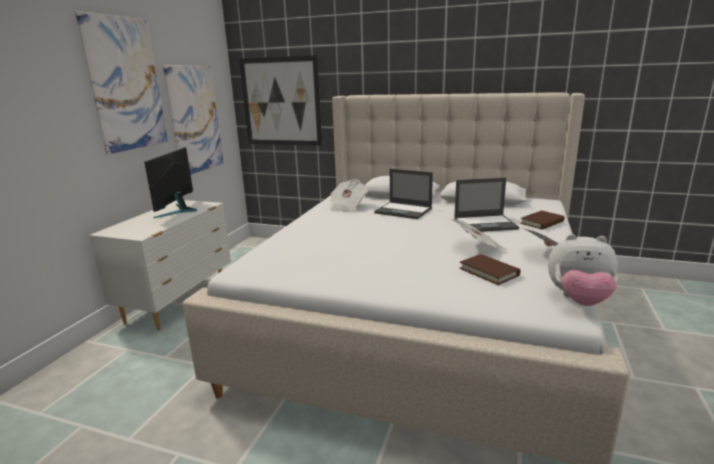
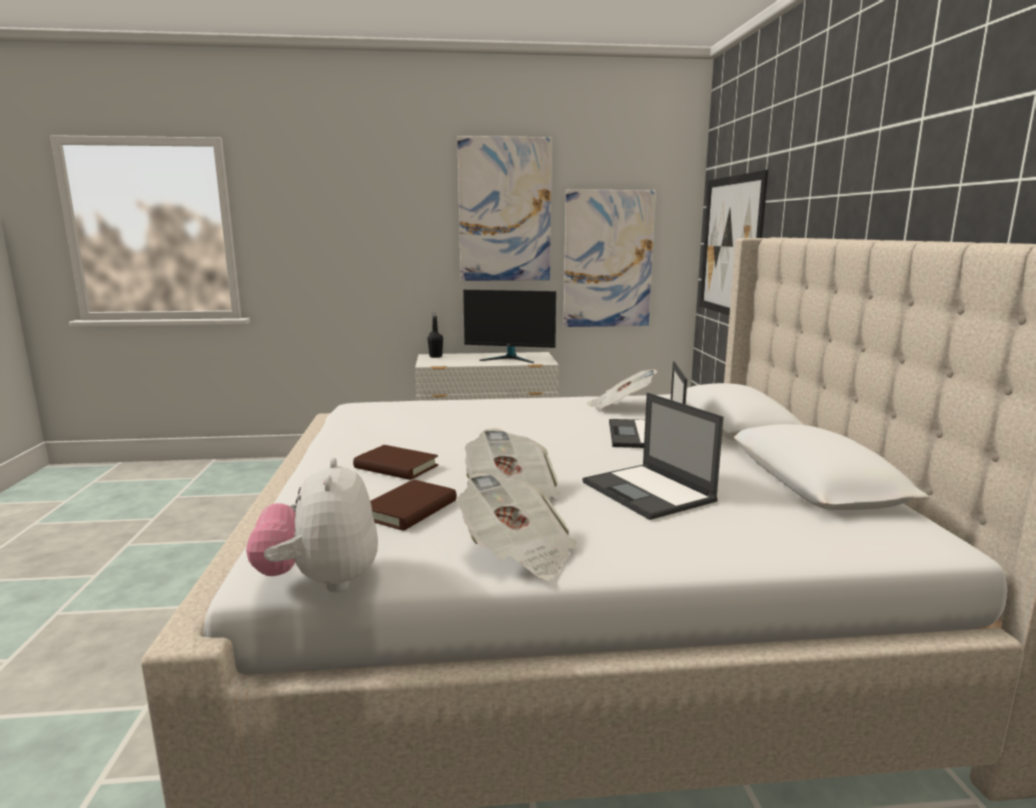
camera: 65 degrees right, 5 degrees down
monitor [144,147,197,218] -> monitor turned 150 degrees counterclockwise [463,290,556,363]
brown book [520,210,565,230] -> brown book moved to [353,445,438,480]
none -> black bottle [428,312,443,358]

